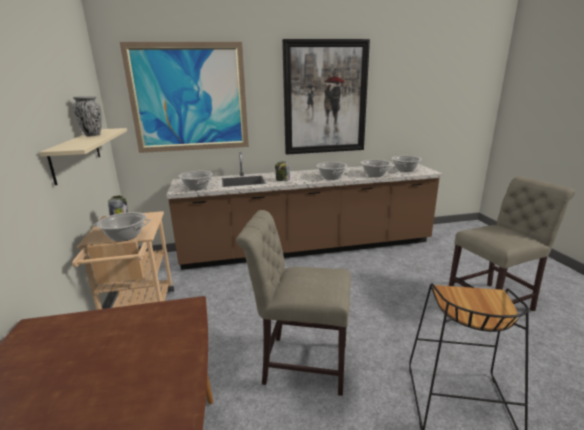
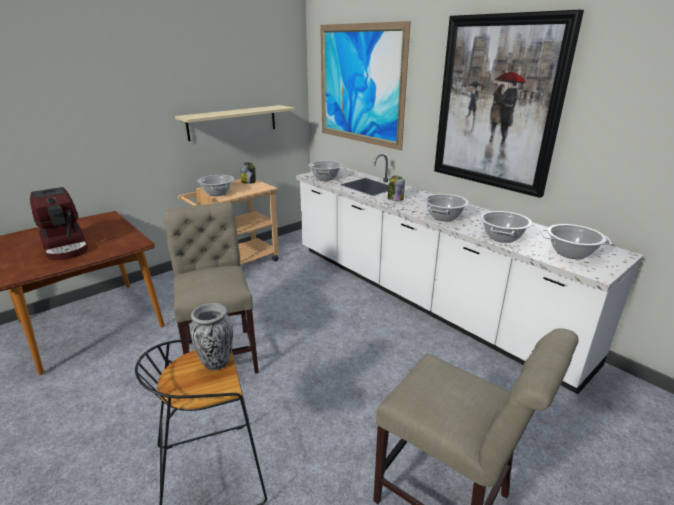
camera: 60 degrees right, 5 degrees up
vase [73,96,102,136] -> vase moved to [190,303,233,370]
brown counter [166,152,443,270] -> white counter [296,154,644,394]
none -> coffee machine [30,187,88,260]

